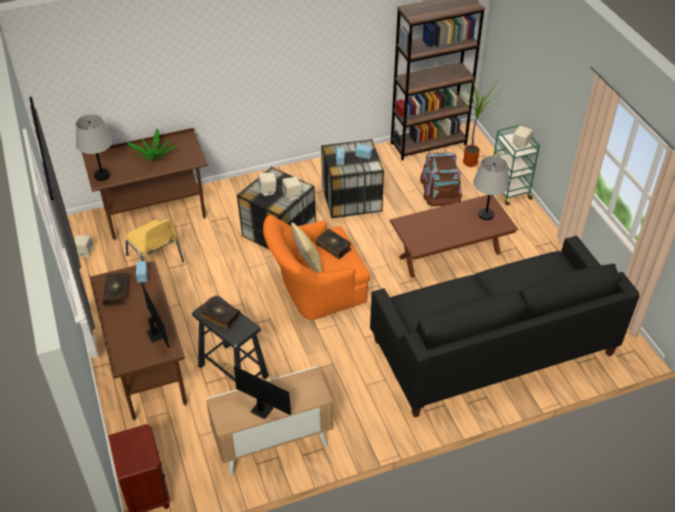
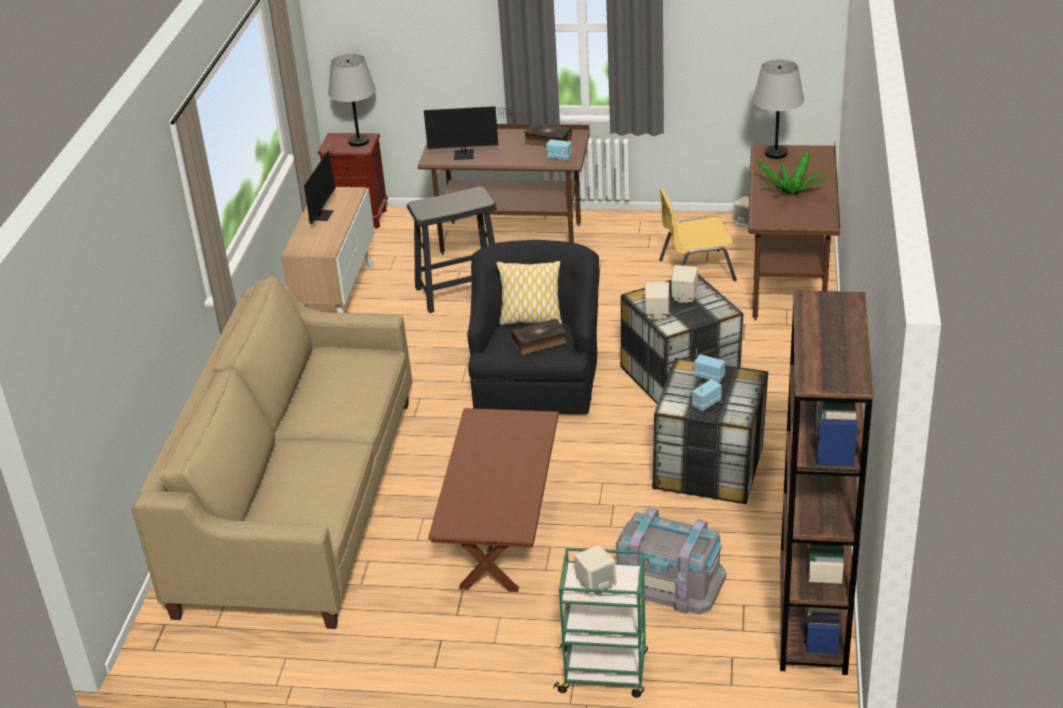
camera: 120 degrees right, 10 degrees down
book [199,297,240,330] -> none
monitor [220,362,291,419] -> monitor turned 45 degrees counterclockwise [304,146,337,224]
orange armchair [263,215,370,320] -> black armchair [467,240,600,414]
black sofa [370,236,640,418] -> beige sofa [132,276,413,629]
brown storage box [420,152,462,207] -> grey storage box [616,507,726,614]
potted plant [454,76,502,167] -> none
grey table lamp [473,156,509,220] -> grey table lamp moved to [328,54,376,147]

